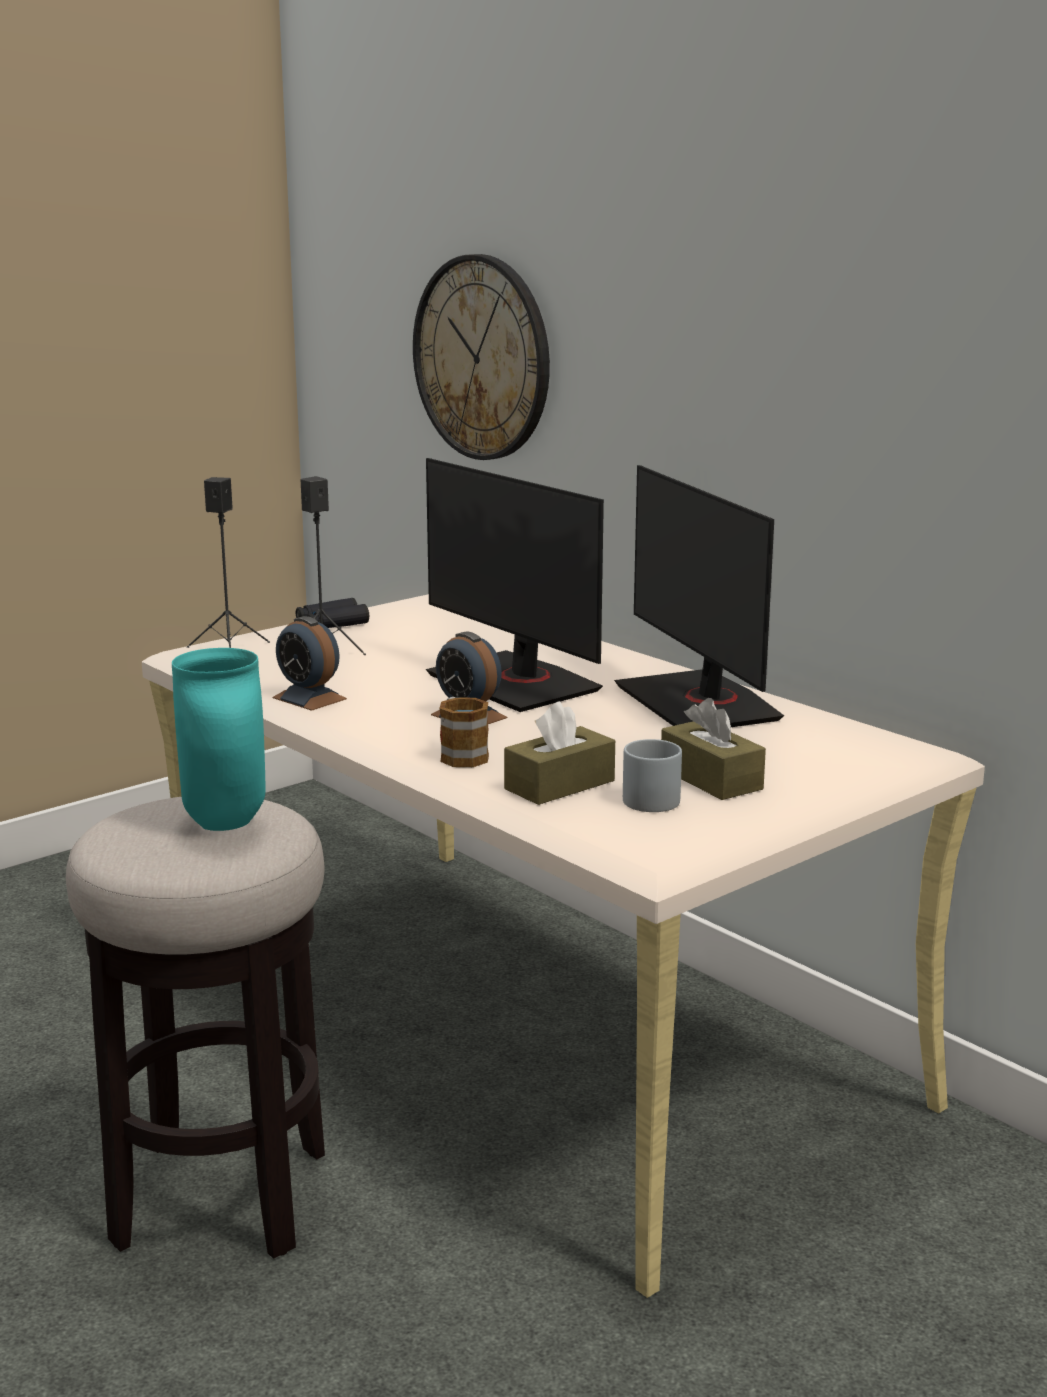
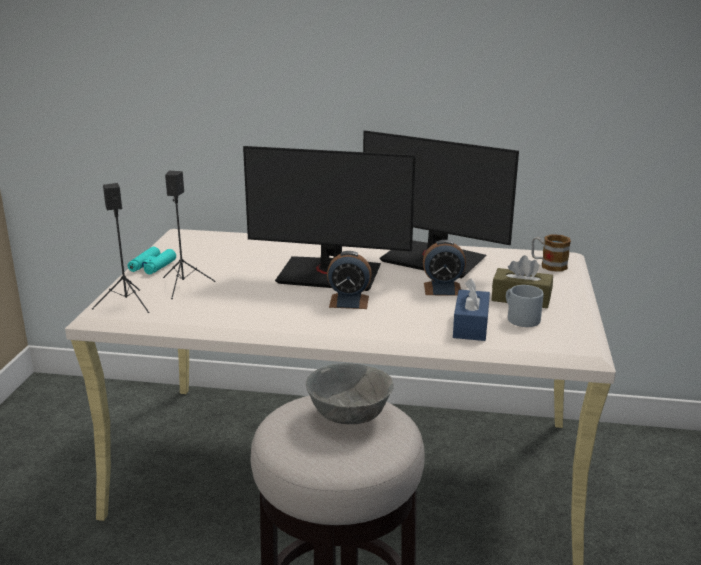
camera: 40 degrees left, 5 degrees up
turquoise vase [172,648,266,831] -> grey bowl [306,363,394,424]
alarm clock [273,616,347,711] -> alarm clock moved to [423,240,466,296]
black binoculars [296,598,369,628] -> turquoise binoculars [128,247,176,274]
wall clock [413,254,550,460] -> none
mug [439,697,489,767] -> mug moved to [532,234,571,272]
brown tissue box [504,701,615,805] -> blue tissue box [453,279,490,341]

